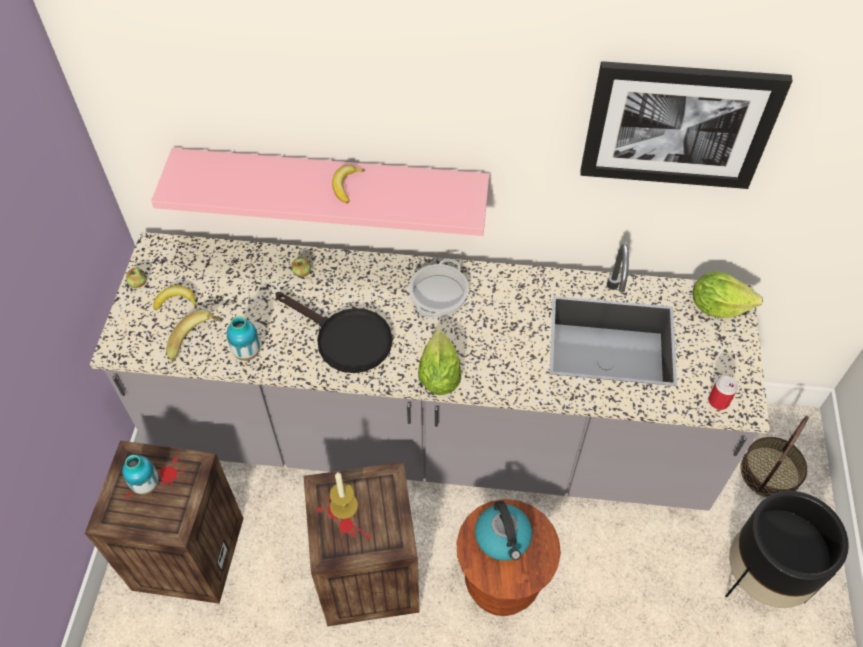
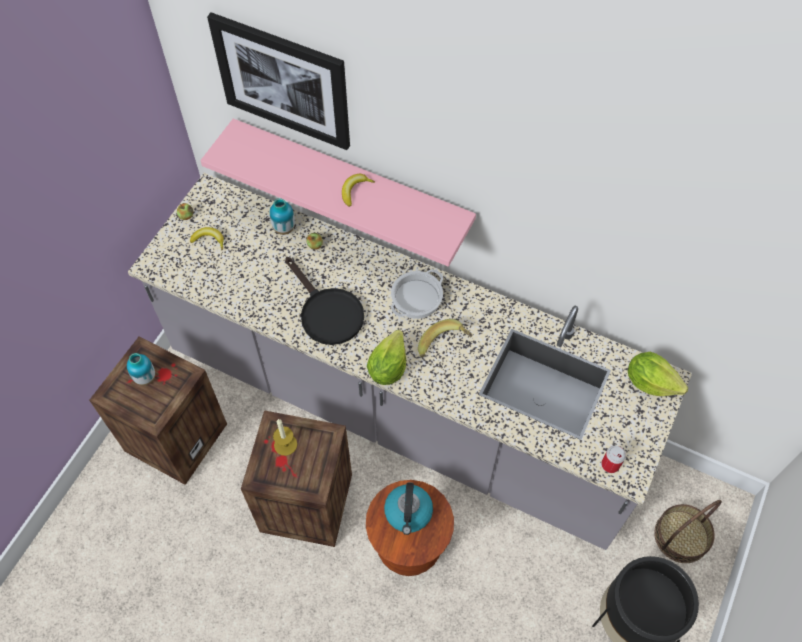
camera: 20 degrees right, 5 degrees up
banana [166,309,223,362] -> banana moved to [418,319,473,357]
vase [227,316,260,361] -> vase moved to [270,198,295,235]
picture [580,61,792,189] -> picture moved to [207,12,350,150]

